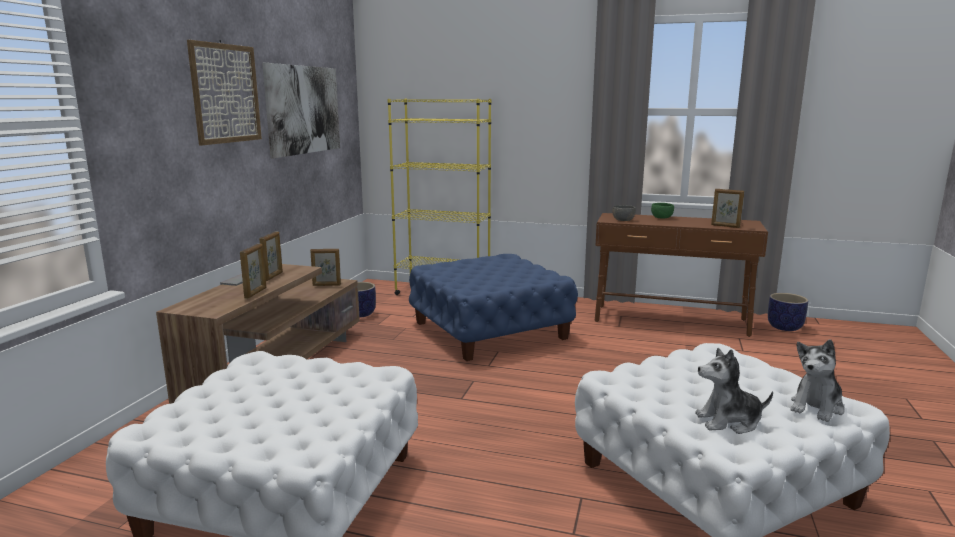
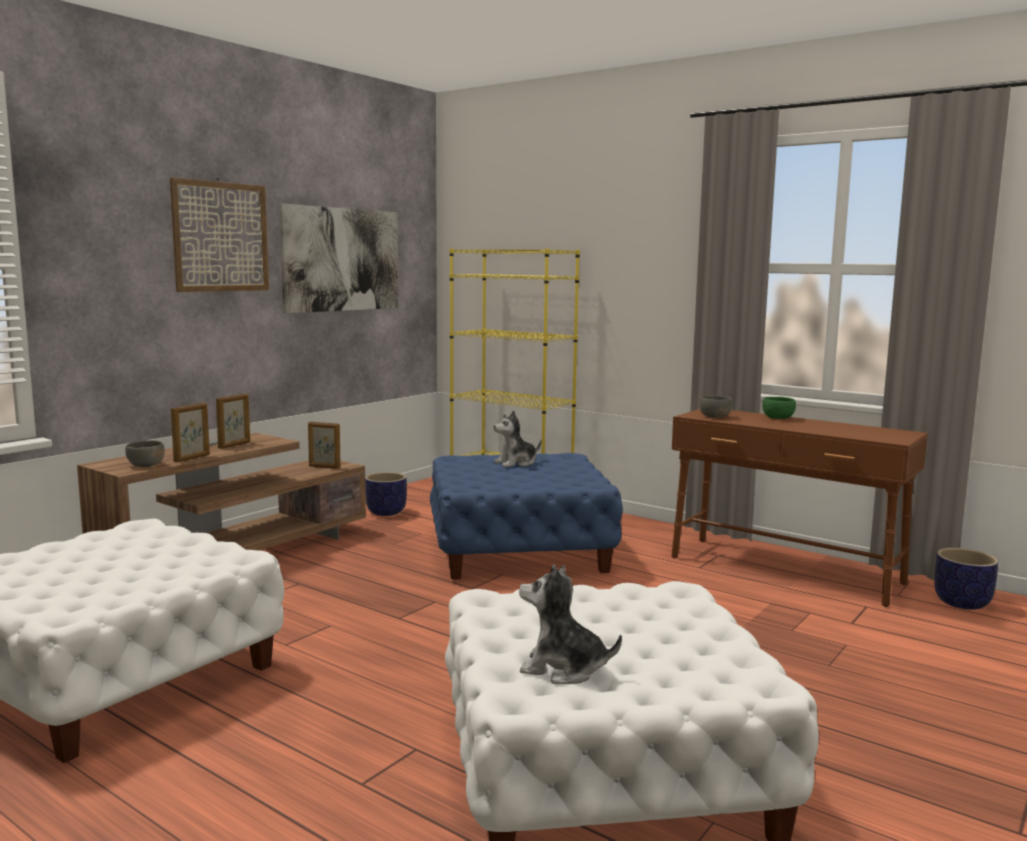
camera: 20 degrees right, 5 degrees down
picture frame [711,189,744,228] -> none
plush toy [791,339,845,422] -> plush toy moved to [494,410,542,467]
none -> grey bowl [125,440,165,467]

